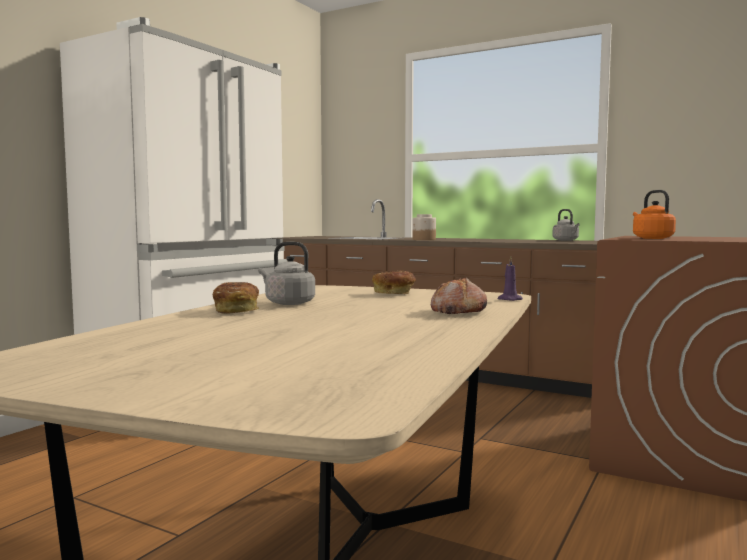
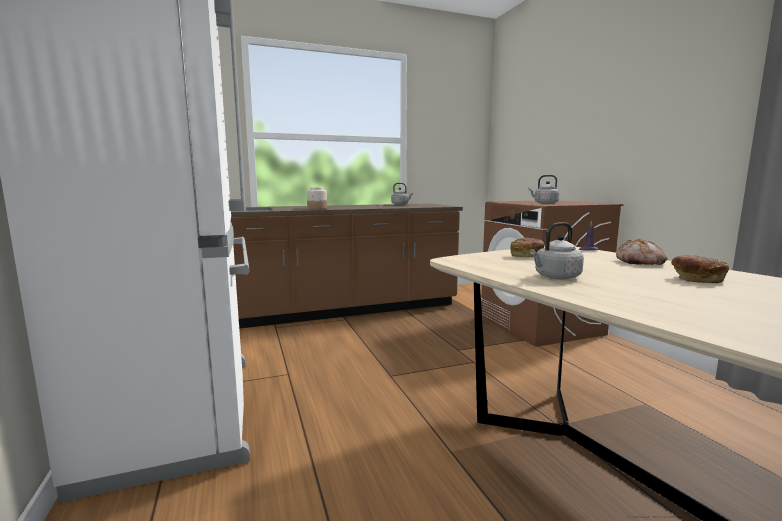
camera: 50 degrees left, 5 degrees up
bread [213,282,259,314] -> bread moved to [671,255,729,283]
orange kettle [633,190,676,239] -> grey kettle [528,175,559,204]

